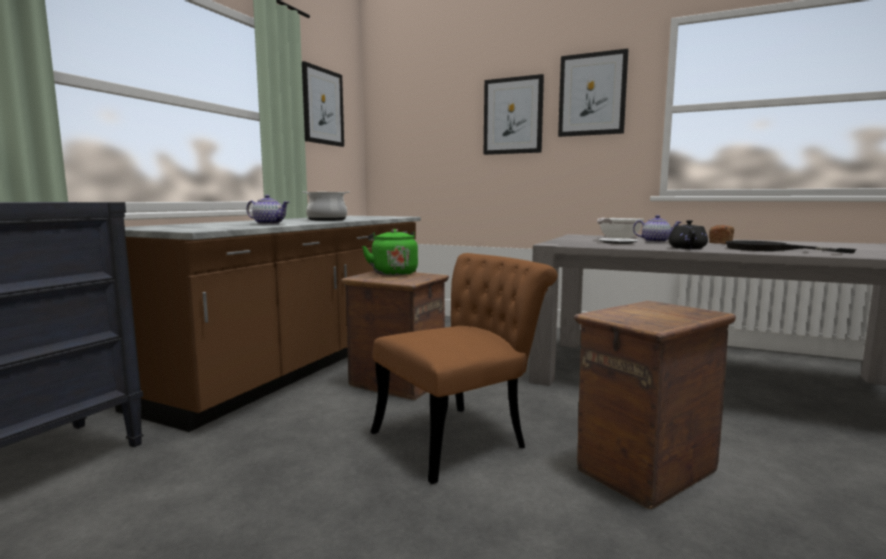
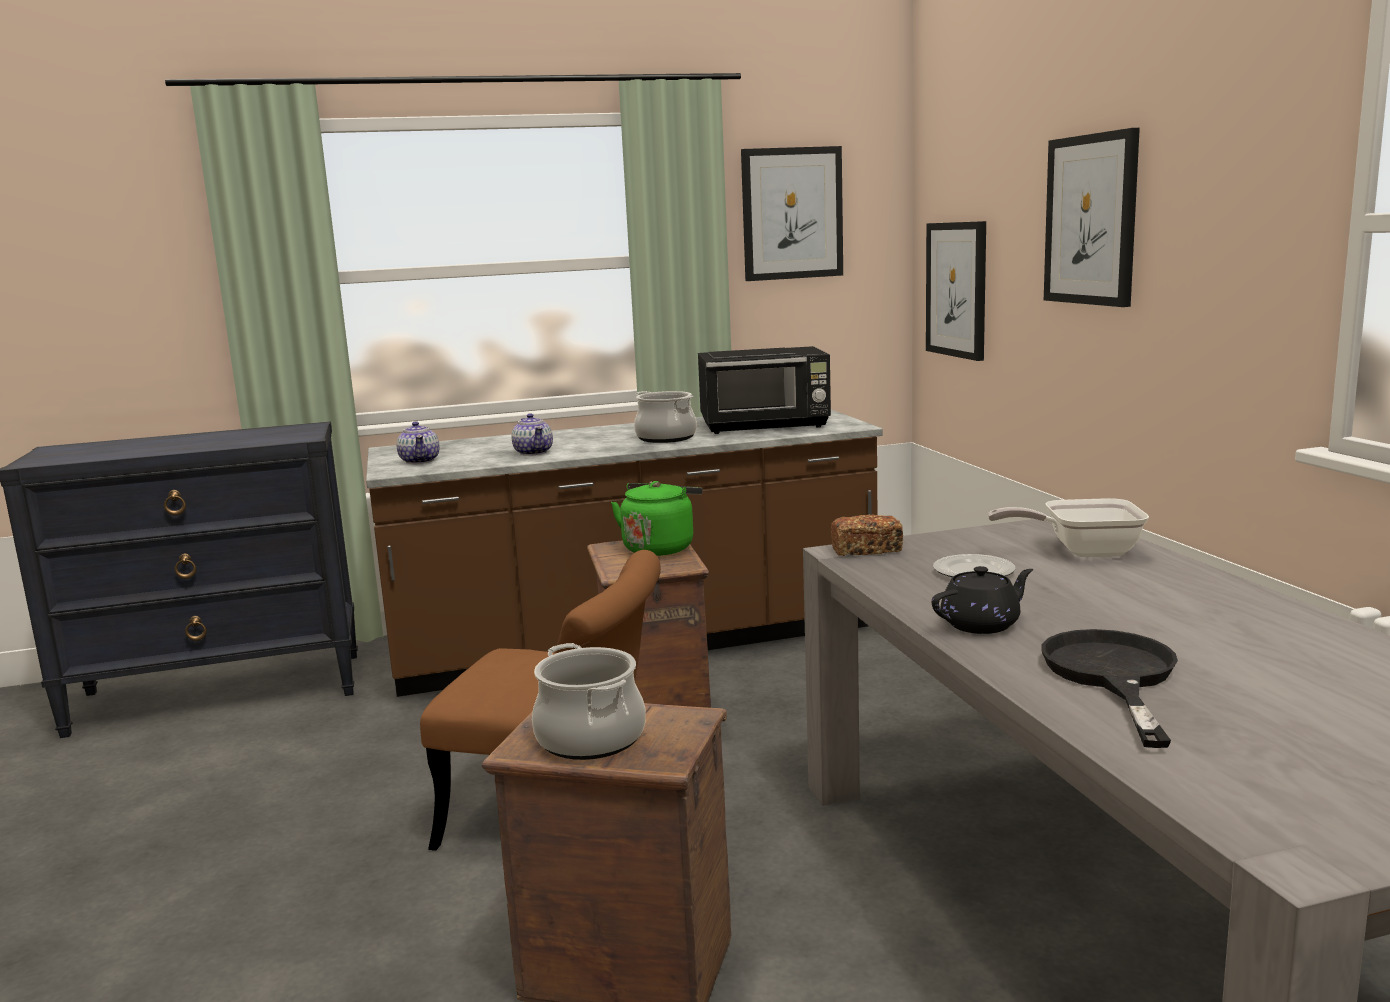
camera: 50 degrees right, 5 degrees up
picture [558,49,628,137] -> picture moved to [926,221,986,361]
teapot [633,215,682,242] -> teapot moved to [396,421,440,464]
bread [709,225,734,244] -> bread moved to [831,514,903,556]
none -> cooking pot [532,643,646,760]
none -> black microwave [698,346,831,434]

